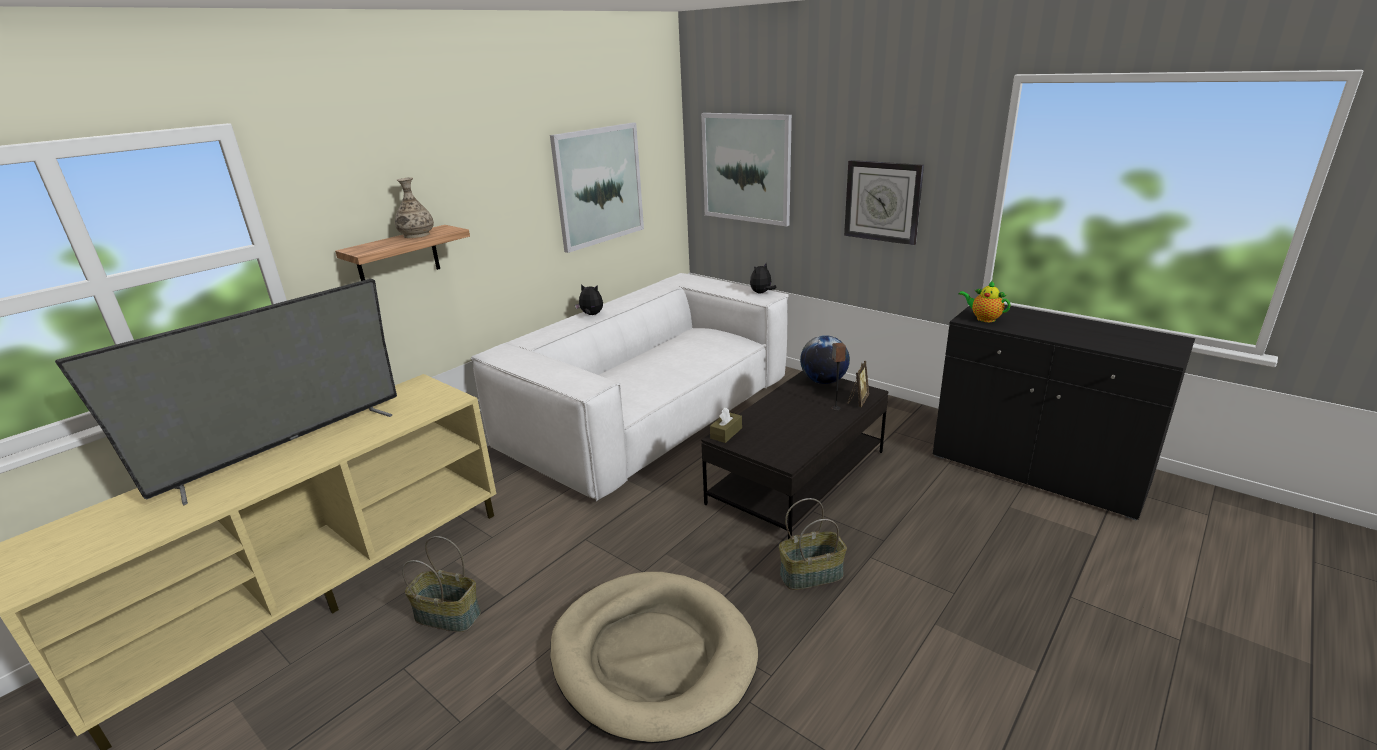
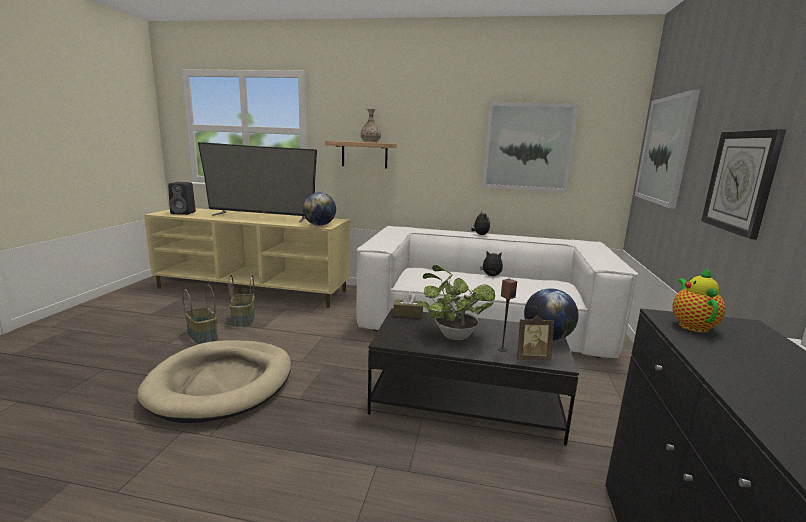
camera: 60 degrees right, 10 degrees down
plush toy [750,263,777,293] -> plush toy moved to [480,251,503,276]
basket [779,498,847,590] -> basket moved to [182,285,218,344]
none -> black speaker [168,182,196,215]
none -> globe [303,192,336,226]
none -> potted plant [420,265,495,340]

